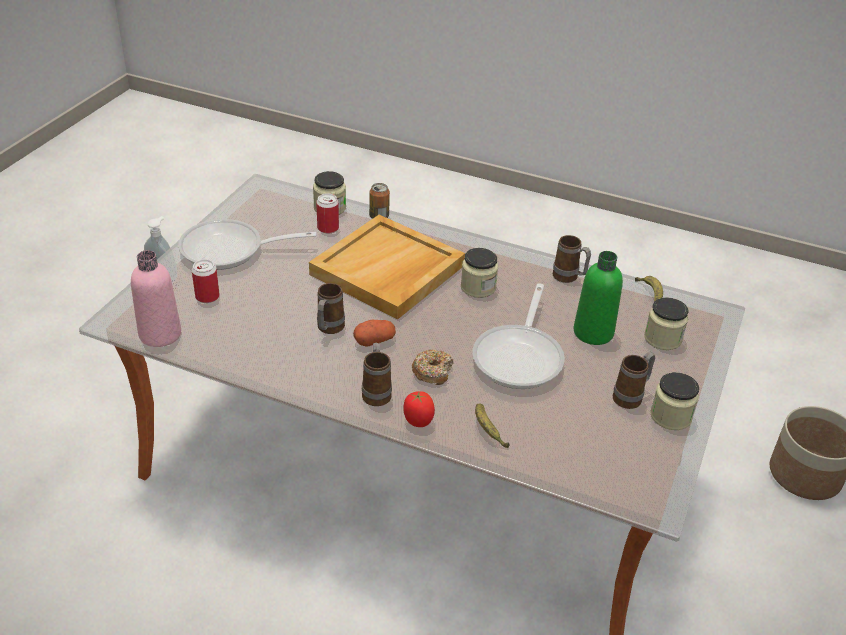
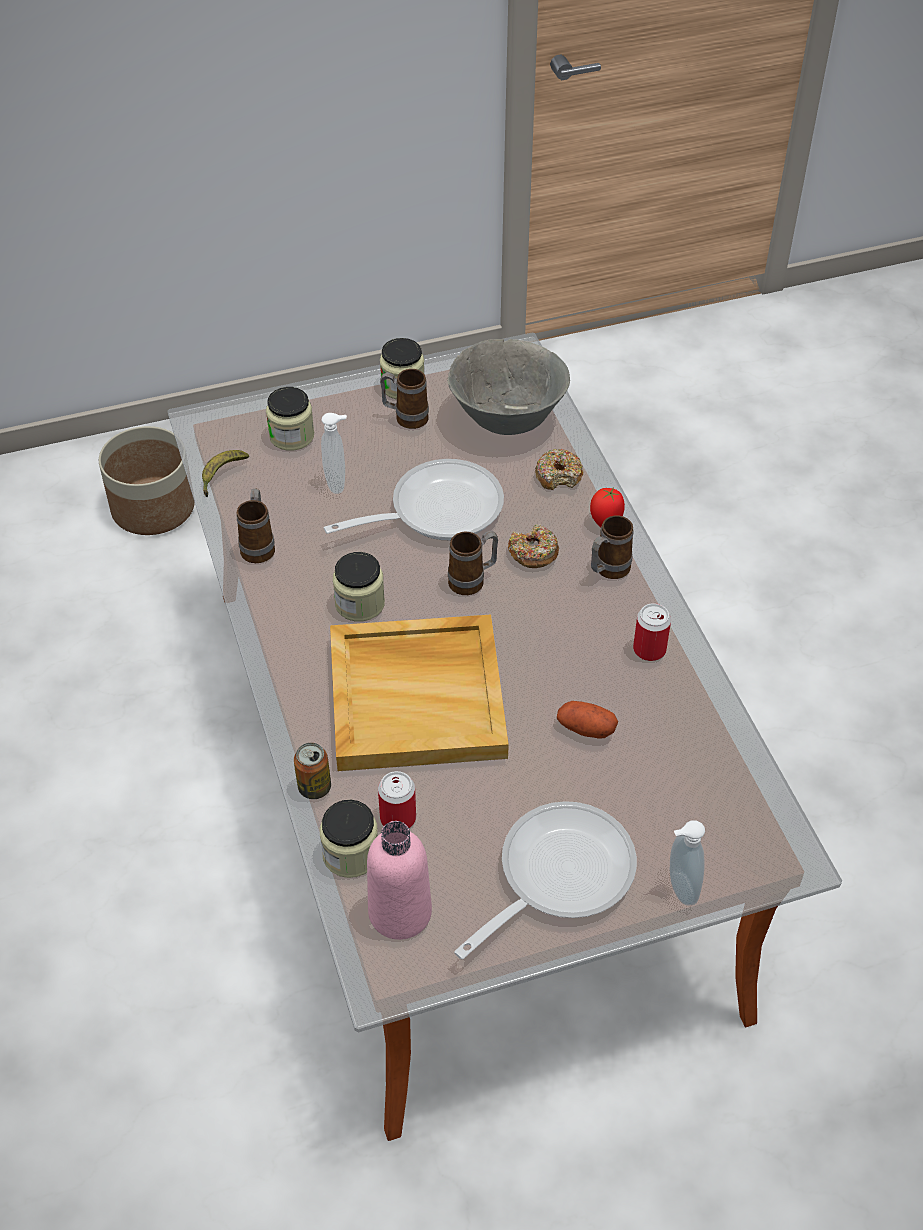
camera: 130 degrees left, 10 degrees up
pink bottle [131,250,181,347] -> pink bottle moved to [367,821,432,940]
frying pan [178,219,317,270] -> frying pan turned 90 degrees counterclockwise [454,801,637,959]
can [192,259,220,303] -> can moved to [633,603,671,661]
mug [317,283,345,334] -> mug moved to [448,531,498,595]
potato [353,320,396,347] -> potato moved to [557,701,618,739]
banana [475,403,509,448] -> donut [535,449,584,490]
green bottle [574,251,623,345] -> soap dispenser [321,413,347,494]
none -> grey bowl [447,339,570,435]

